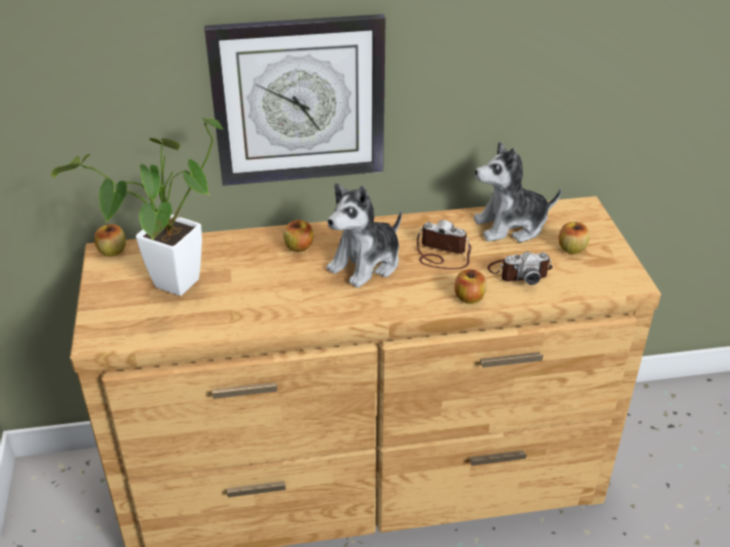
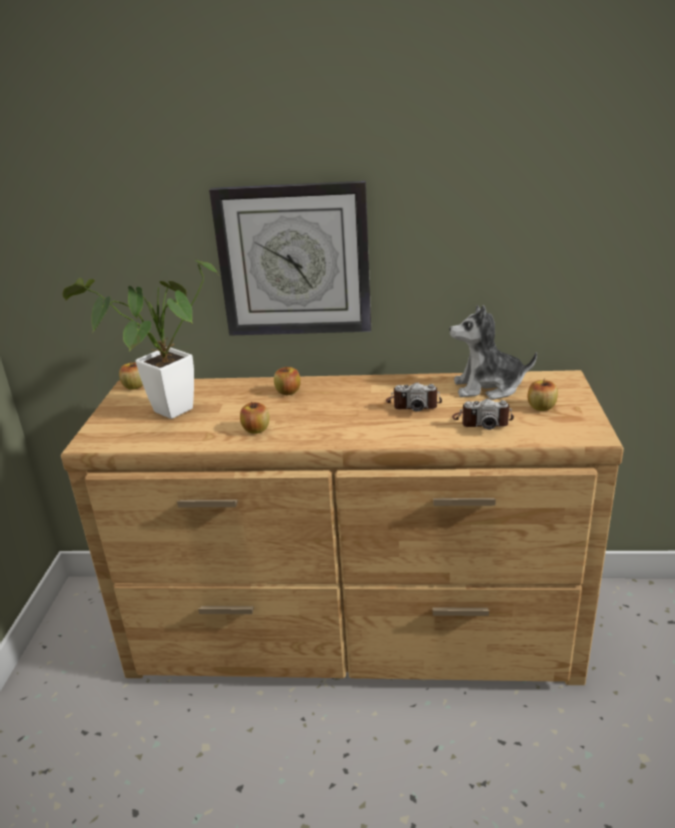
camera: 15 degrees right, 10 degrees down
plush toy [326,183,402,288] -> none
camera [417,220,471,269] -> camera turned 150 degrees clockwise [386,382,442,412]
apple [455,269,487,304] -> apple moved to [240,402,270,434]

